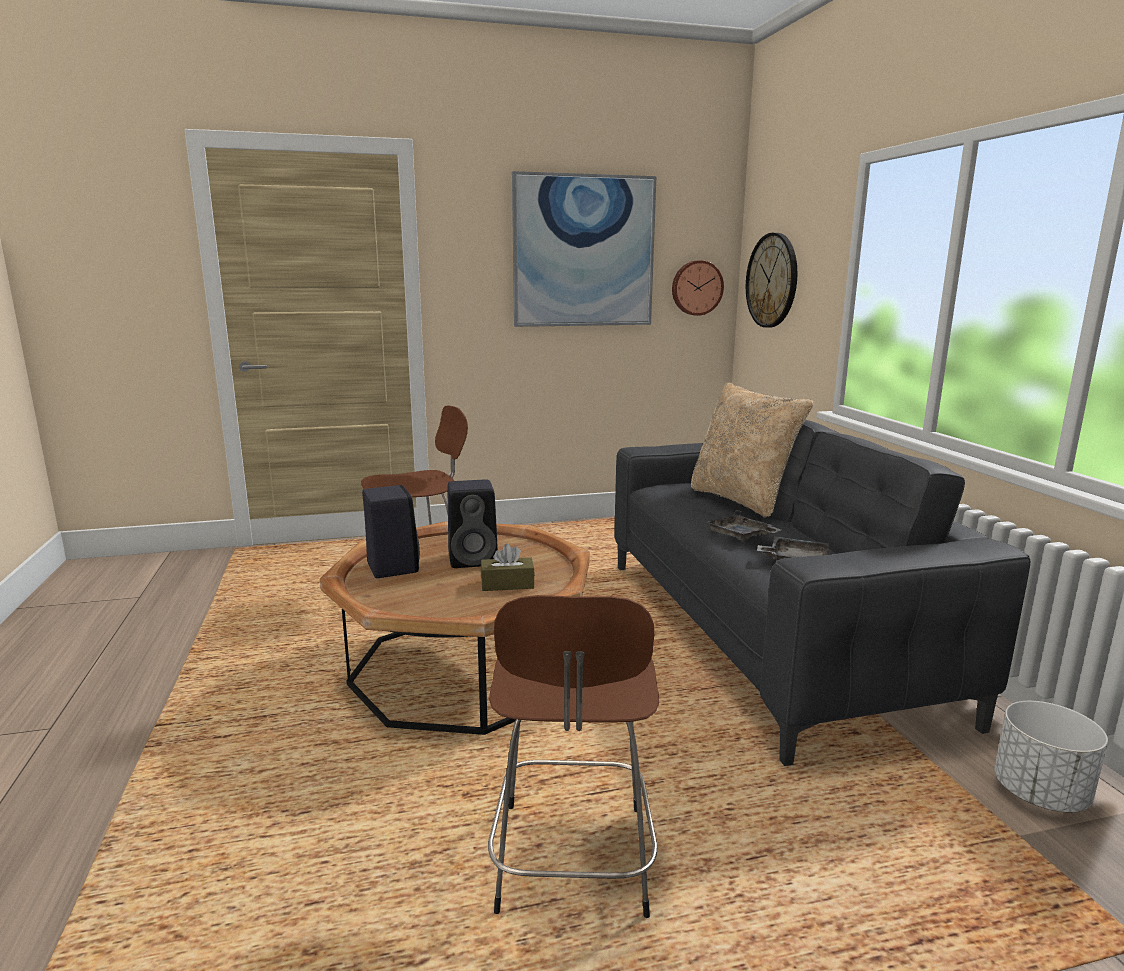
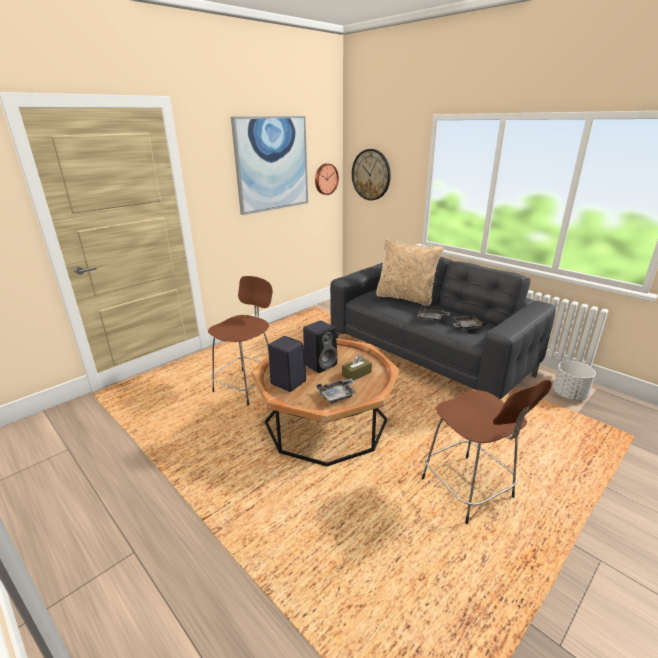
camera: 30 degrees left, 10 degrees up
none -> grey tray [317,379,356,404]

